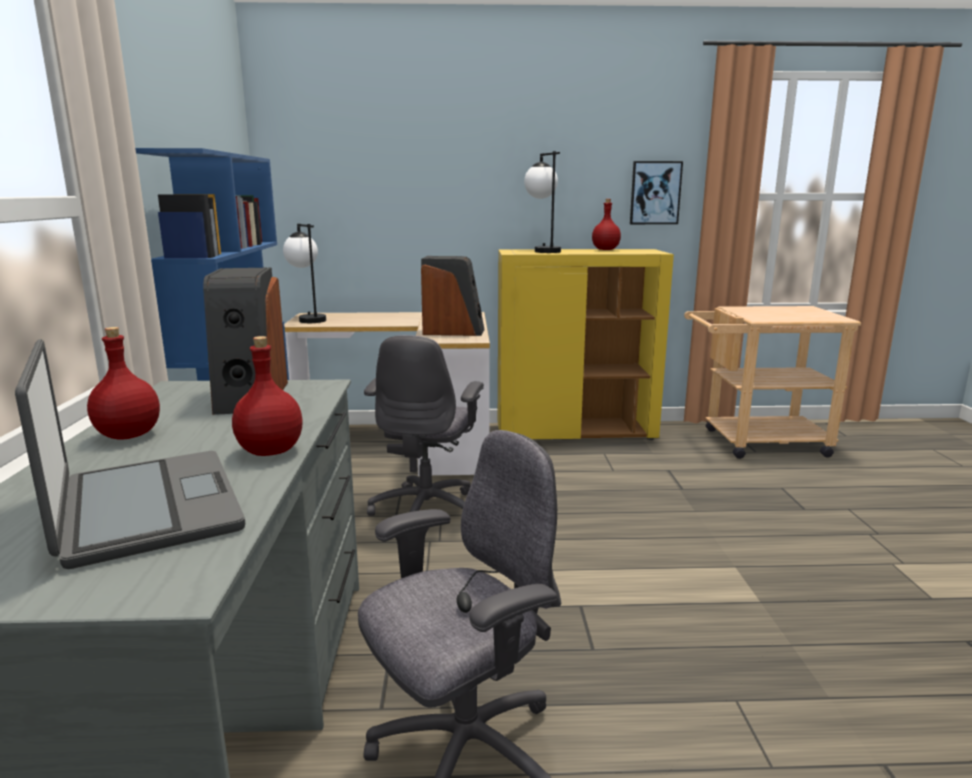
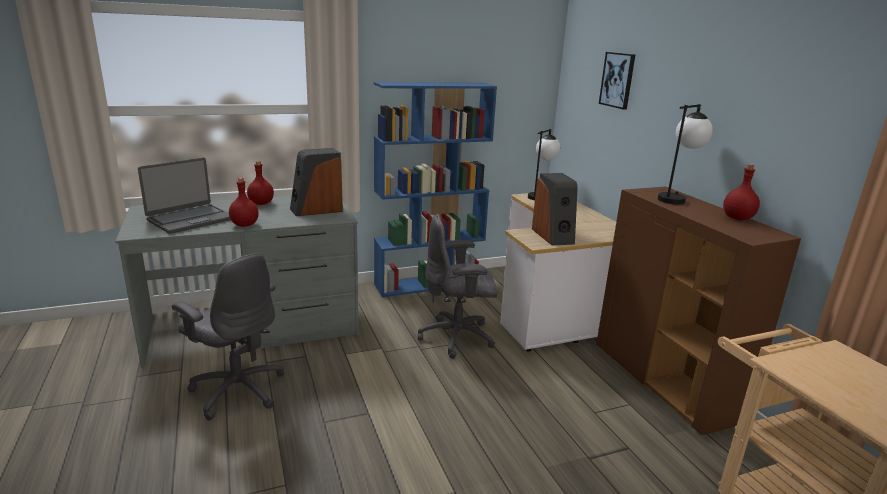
camera: 70 degrees right, 5 degrees up
yellow cabinet [498,249,674,440] -> brown cabinet [596,187,801,435]
picture [630,161,683,224] -> picture moved to [599,52,635,110]

